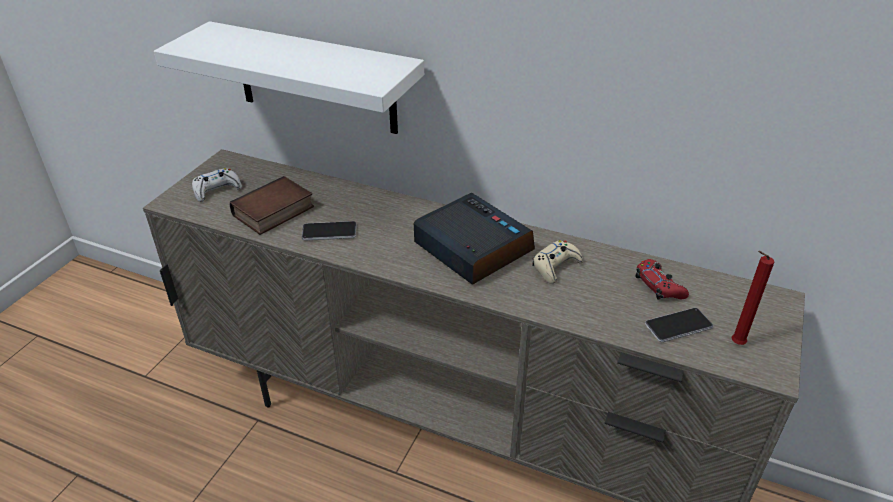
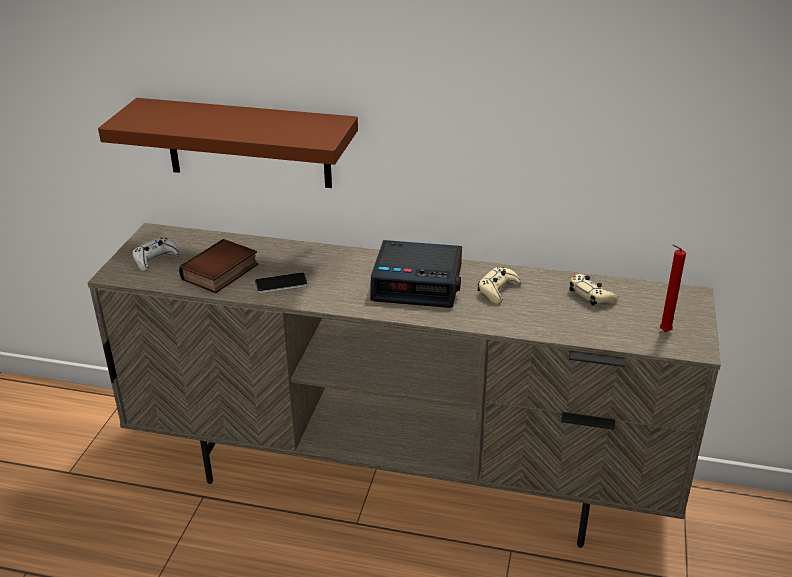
camera: 10 degrees left, 5 degrees down
white shelf [154,21,424,134] -> brown shelf [98,98,358,188]
alarm clock [414,193,535,285] -> alarm clock turned 150 degrees clockwise [370,240,462,308]
red game controller [635,259,689,300] -> beige game controller [569,274,618,306]
phone [645,308,713,342] -> none

